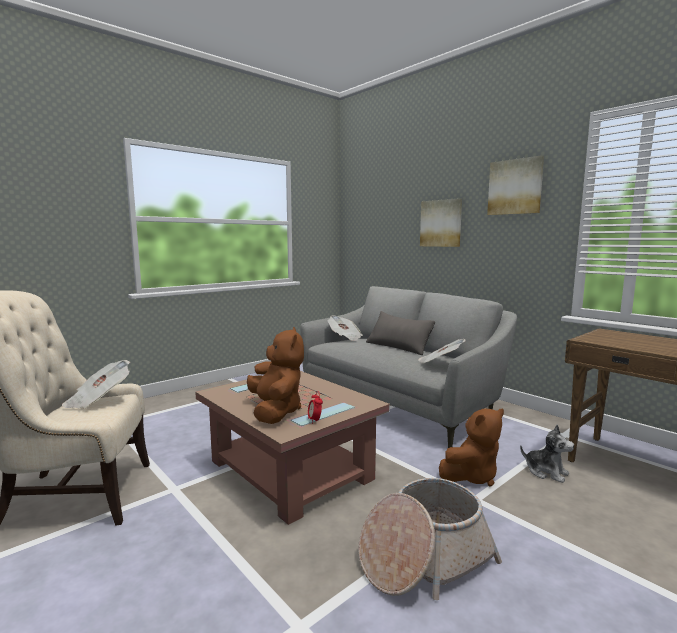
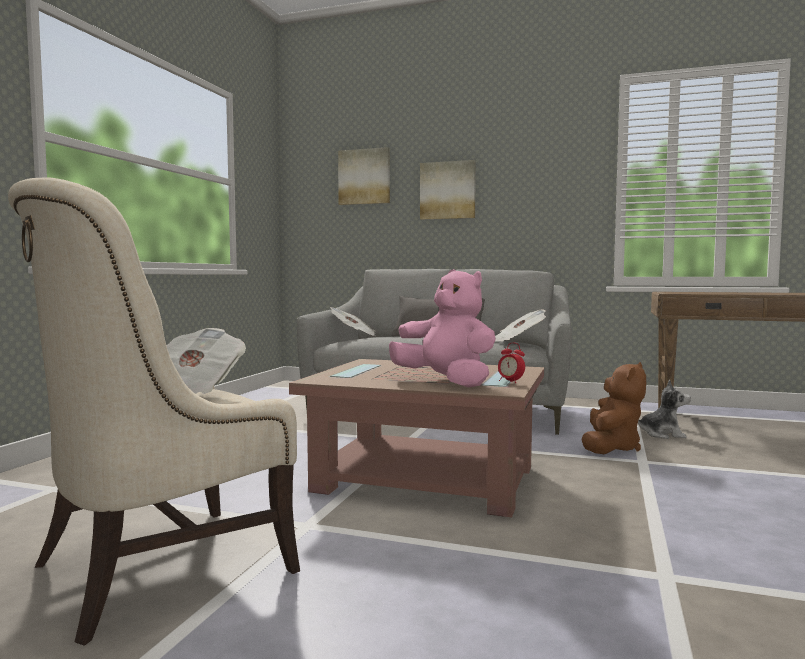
camera: 30 degrees left, 5 degrees down
brown plush toy [247,327,304,424] -> pink plush toy [389,269,496,388]
basket [358,478,502,600] -> none
picture [487,155,544,215] -> picture moved to [338,147,390,205]

